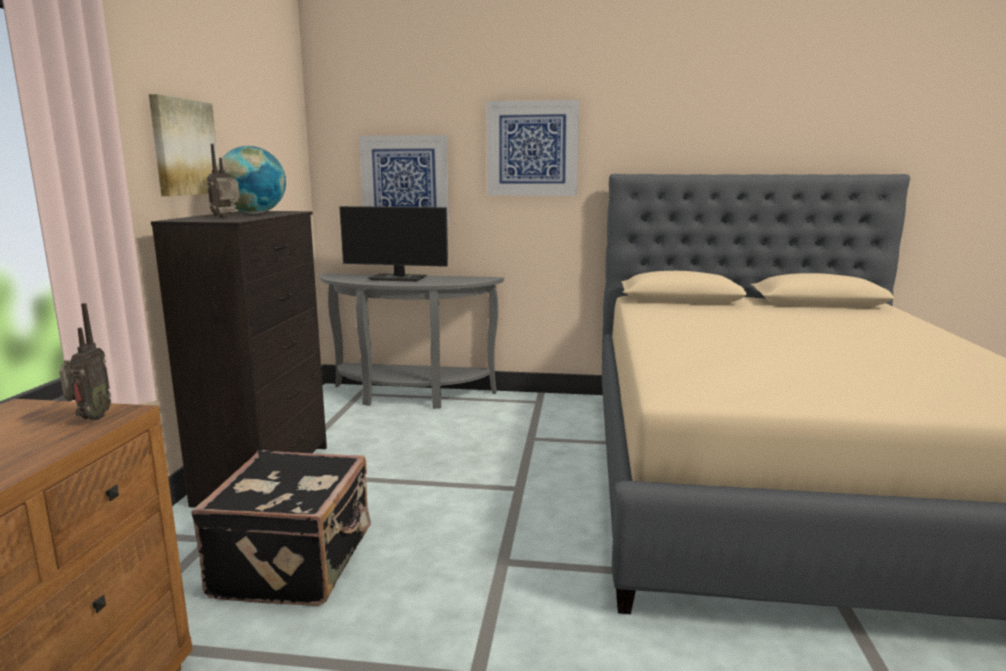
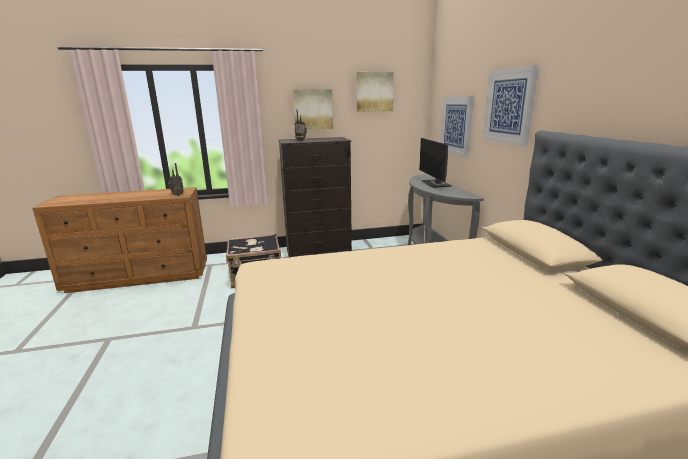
camera: 70 degrees right, 5 degrees up
globe [217,146,286,214] -> none
none -> picture [356,72,394,112]

